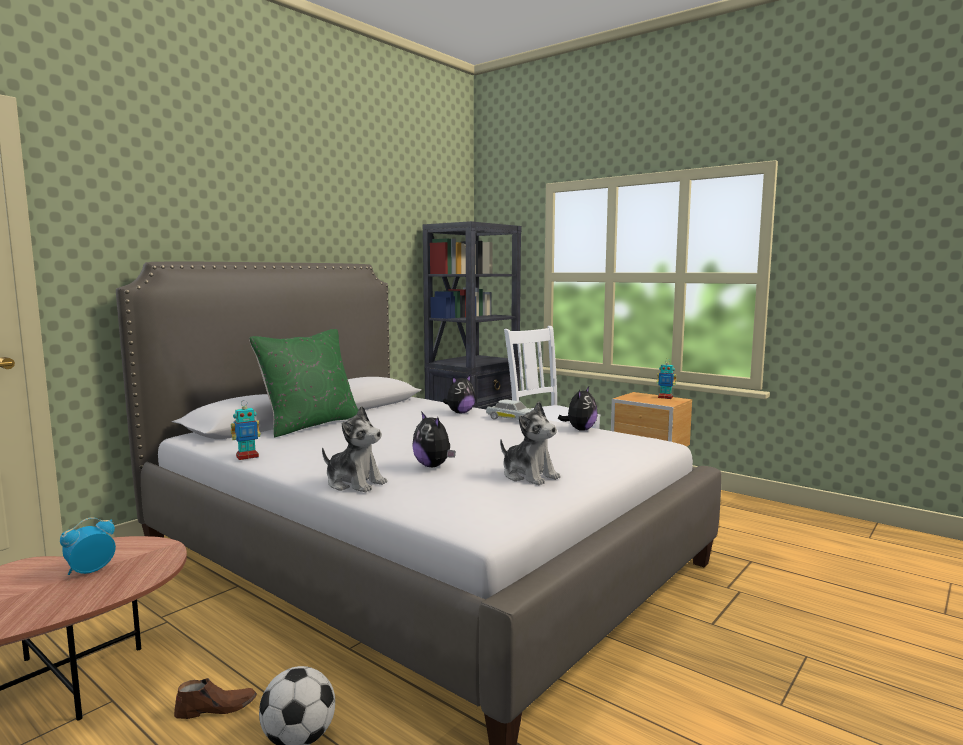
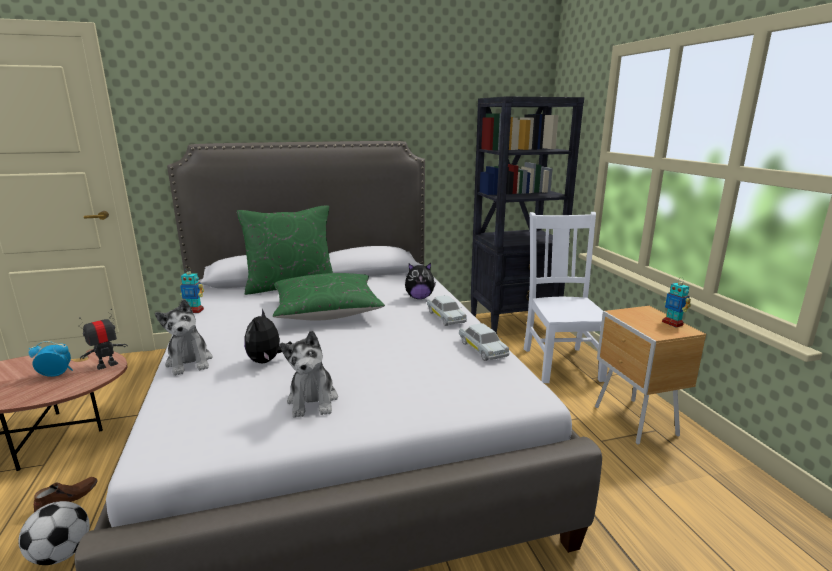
camera: 35 degrees right, 10 degrees up
brown shoe [174,678,257,719] -> brown shoe turned 75 degrees counterclockwise [34,477,98,512]
plush toy [558,387,598,431] -> white toy car [459,324,510,361]
none -> toy robot [79,309,128,370]
none -> green pillow [273,273,385,320]

